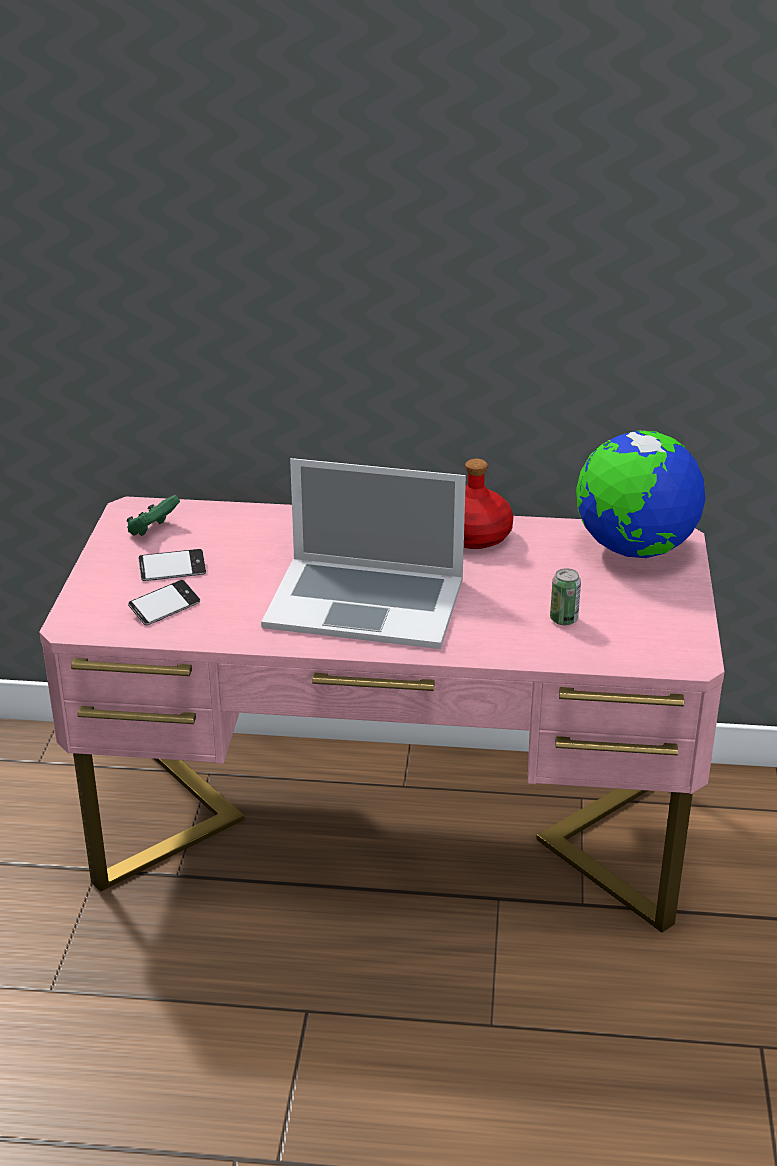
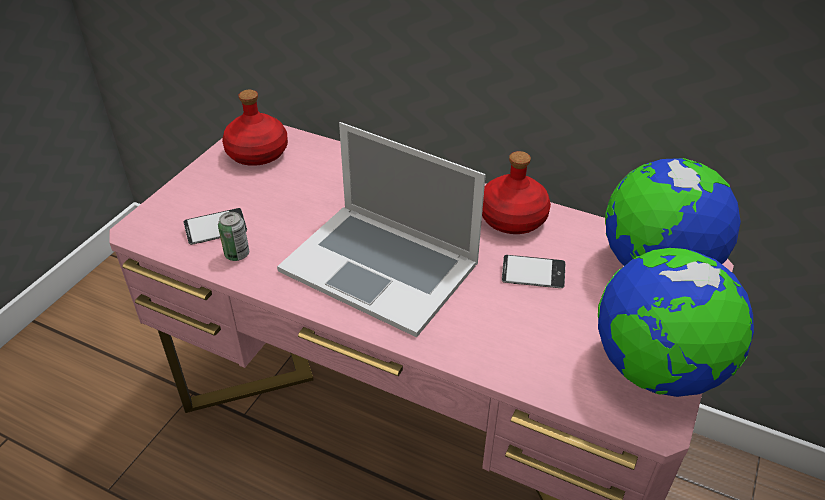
camera: 20 degrees right, 10 degrees up
green game controller [127,495,180,536] -> red bottle [222,90,288,166]
phone [139,549,206,581] -> phone moved to [502,255,566,288]
can [550,568,581,625] -> can moved to [218,212,249,261]
none -> globe [598,248,754,397]

